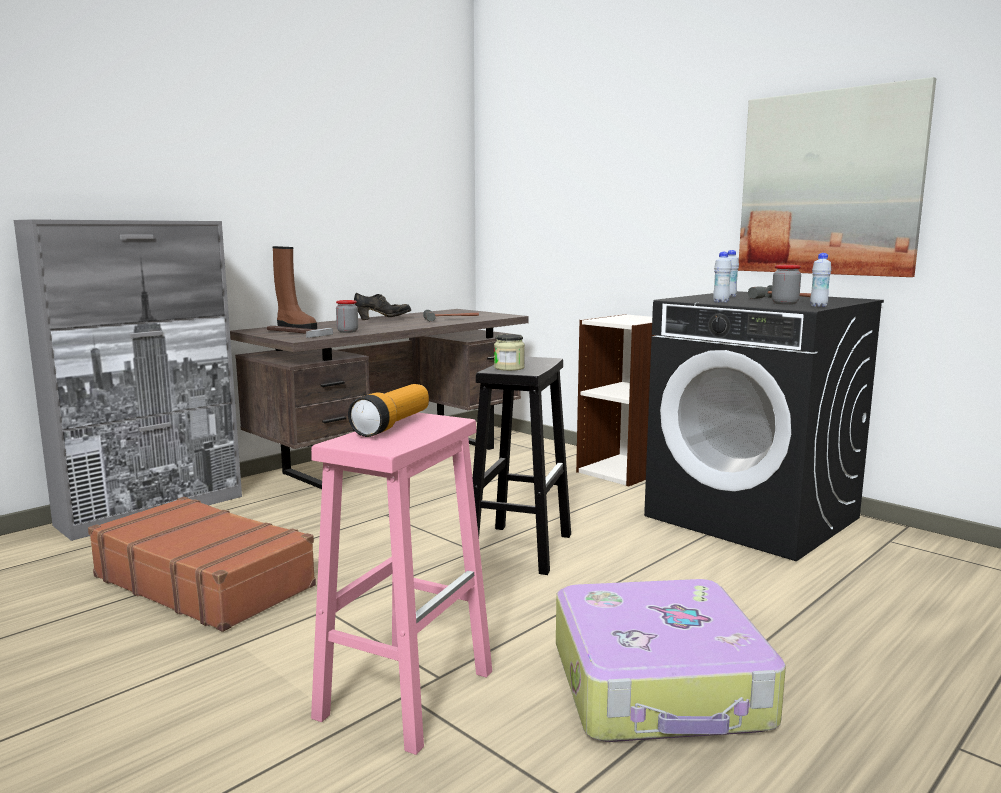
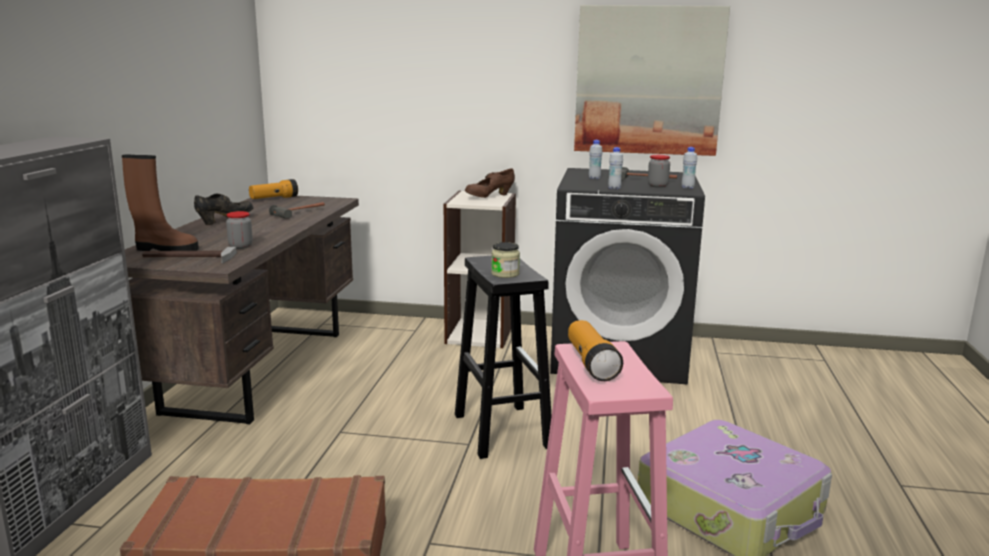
camera: 35 degrees left, 5 degrees up
none -> flashlight [249,179,298,199]
none -> brown shoe [465,168,515,198]

